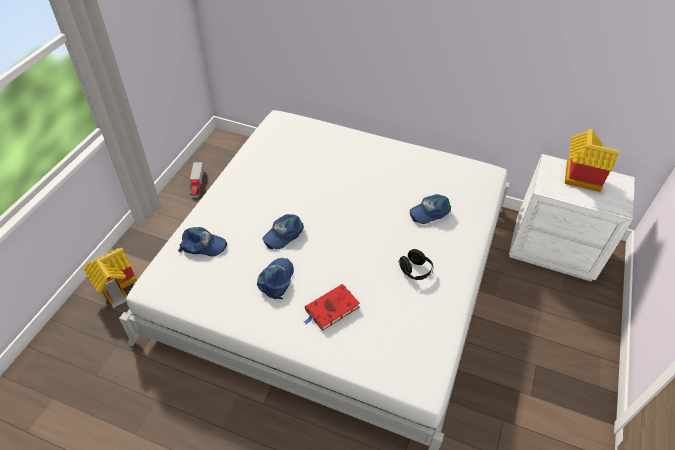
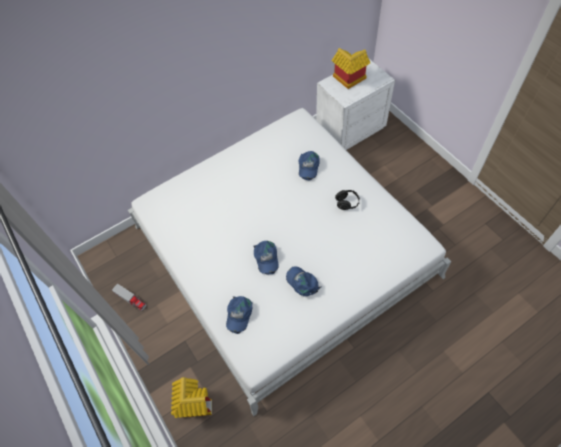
camera: 50 degrees left, 10 degrees up
blue cap [178,227,227,256] -> blue cap turned 150 degrees clockwise [226,296,252,334]
red book [304,284,360,331] -> none

